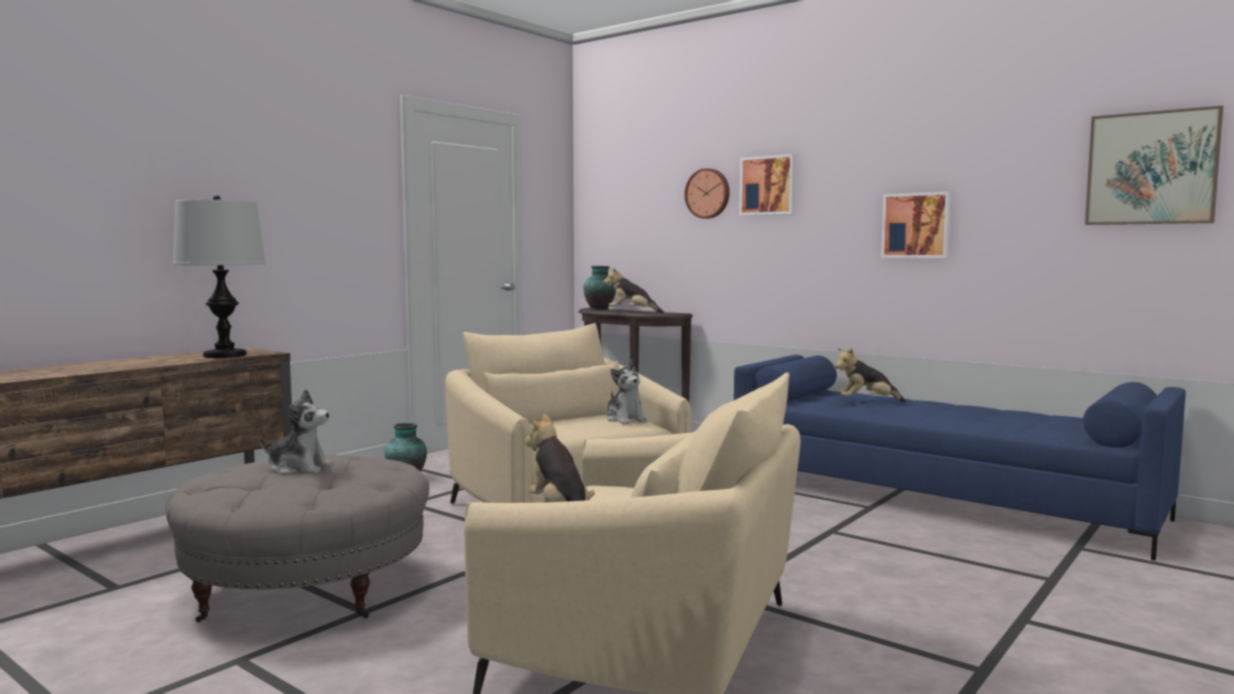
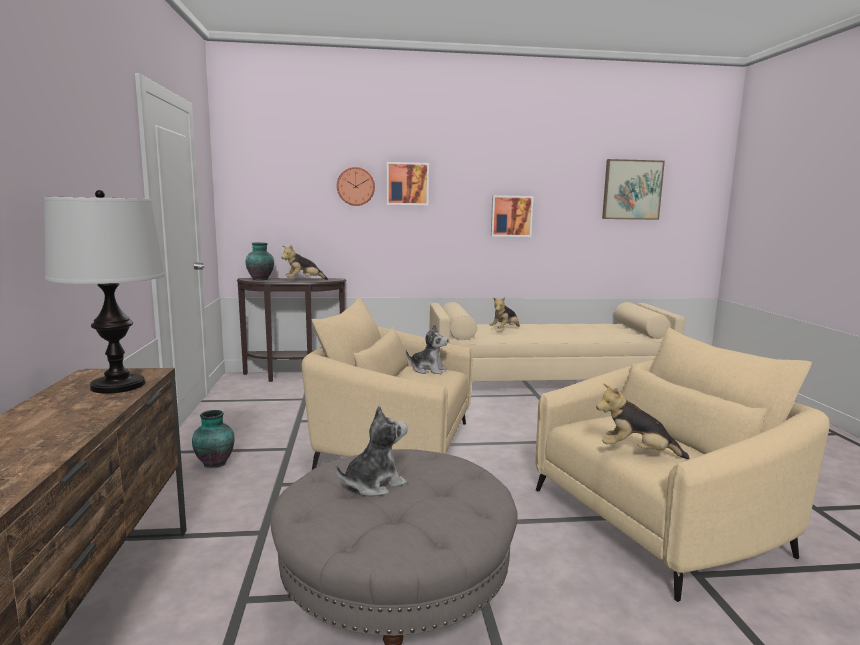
camera: 45 degrees left, 5 degrees up
blue sofa [734,355,1186,561] -> beige sofa [429,302,685,382]

